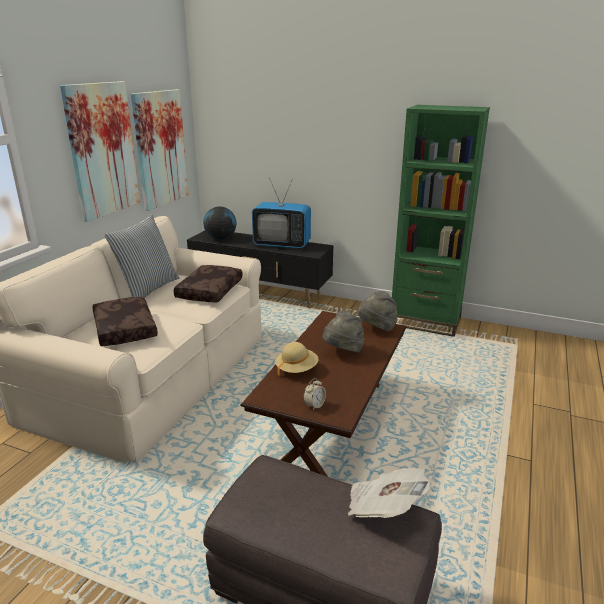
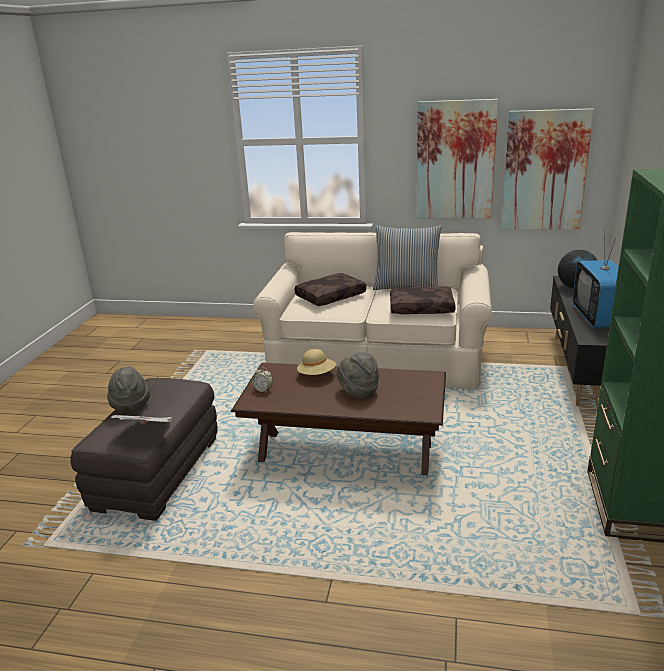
camera: 80 degrees right, 0 degrees up
grey hat [358,291,397,331] -> grey hat moved to [107,366,150,413]

